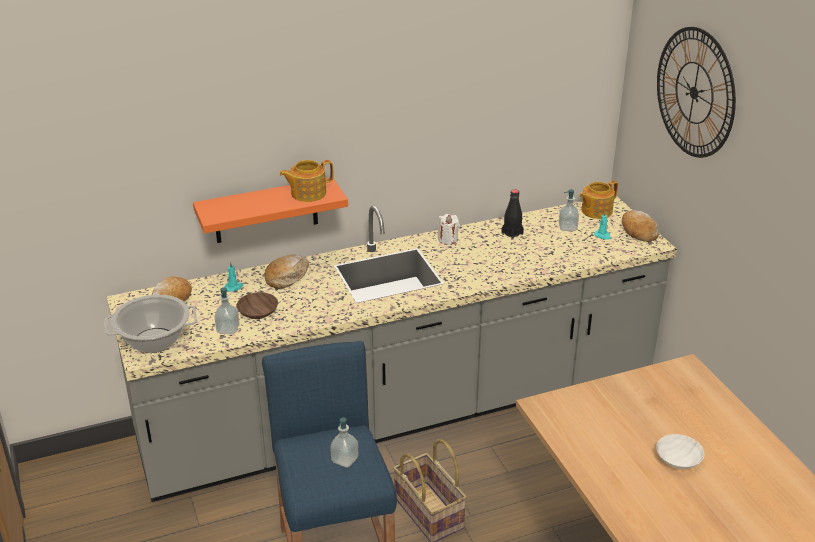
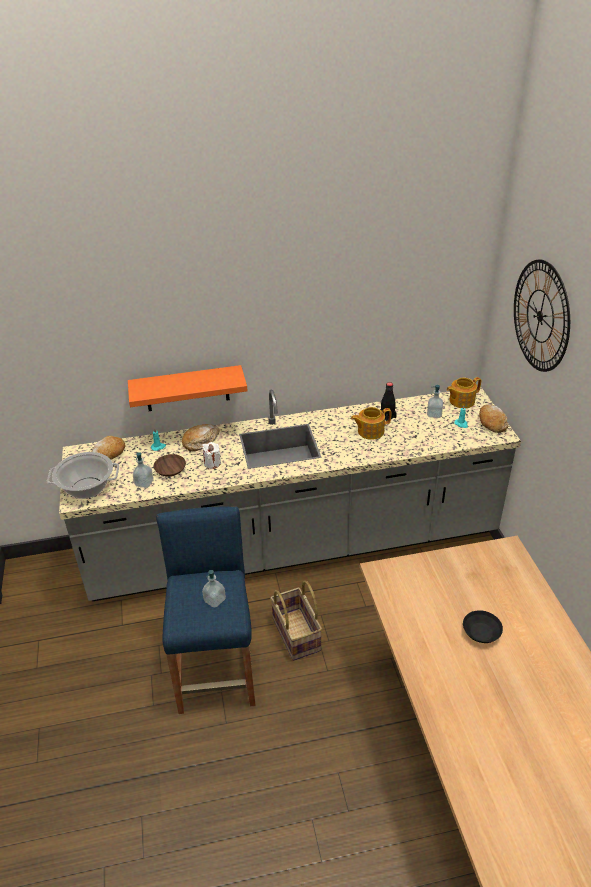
camera: 10 degrees right, 5 degrees up
teapot [279,160,333,202] -> teapot moved to [351,407,391,440]
white candle [438,214,460,245] -> white candle moved to [202,442,221,469]
white bowl [656,434,704,469] -> black bowl [463,610,503,643]

